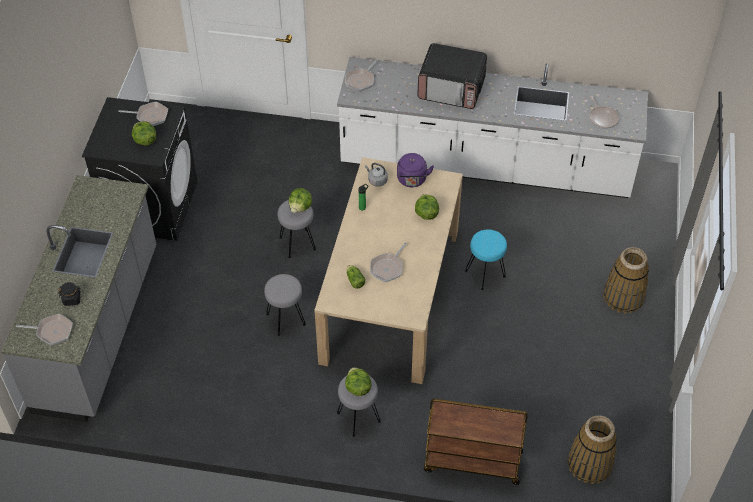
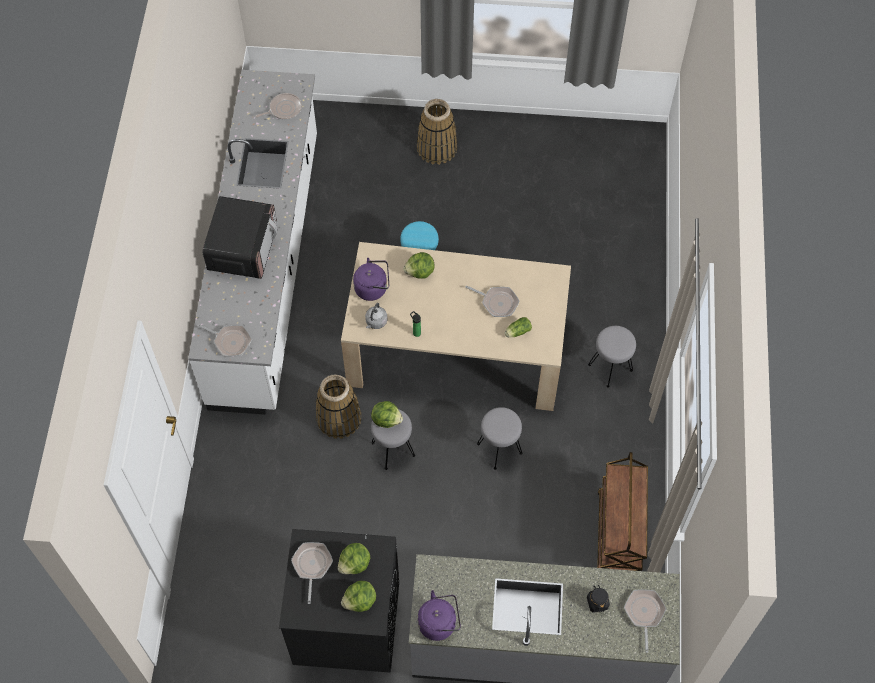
camera: 95 degrees left, 10 degrees up
lettuce [345,367,372,396] -> lettuce moved to [341,581,376,612]
brown cart [424,399,528,485] -> brown cart moved to [597,452,648,571]
basket [568,415,617,484] -> basket moved to [316,375,361,439]
none -> purple kettle [418,590,461,641]

